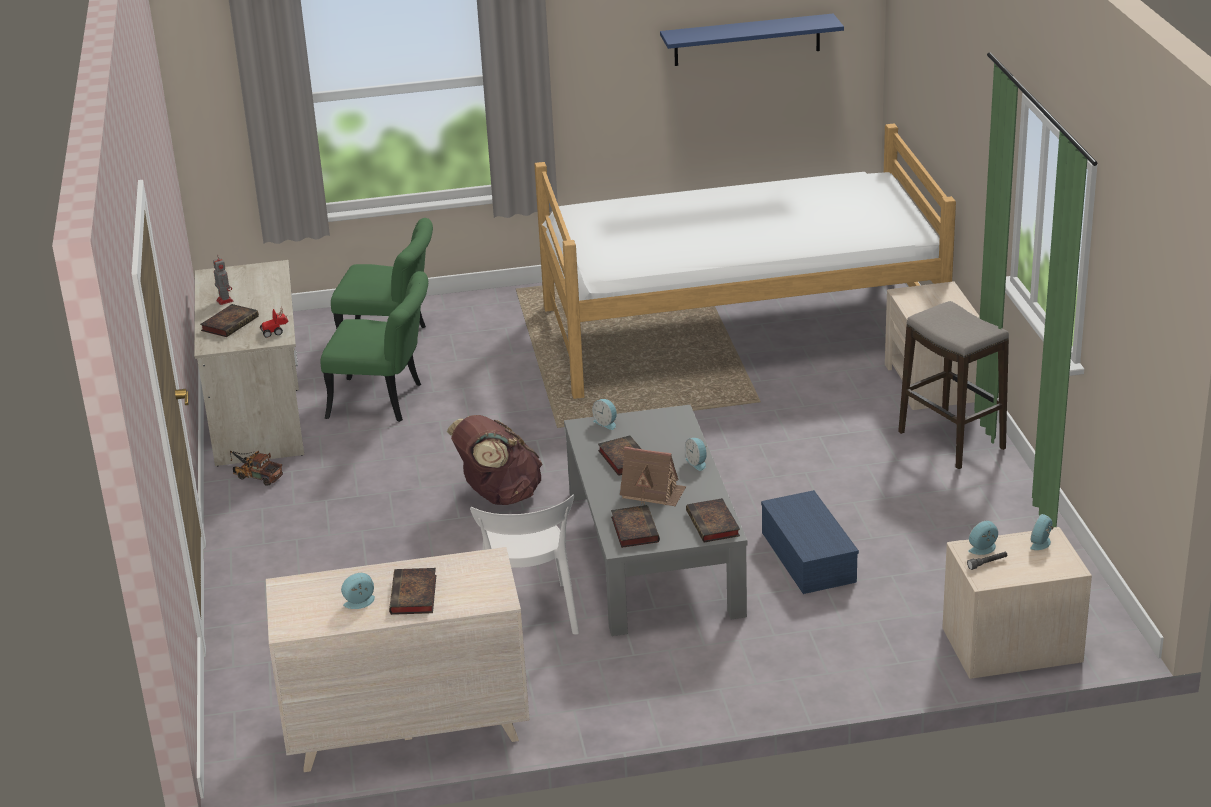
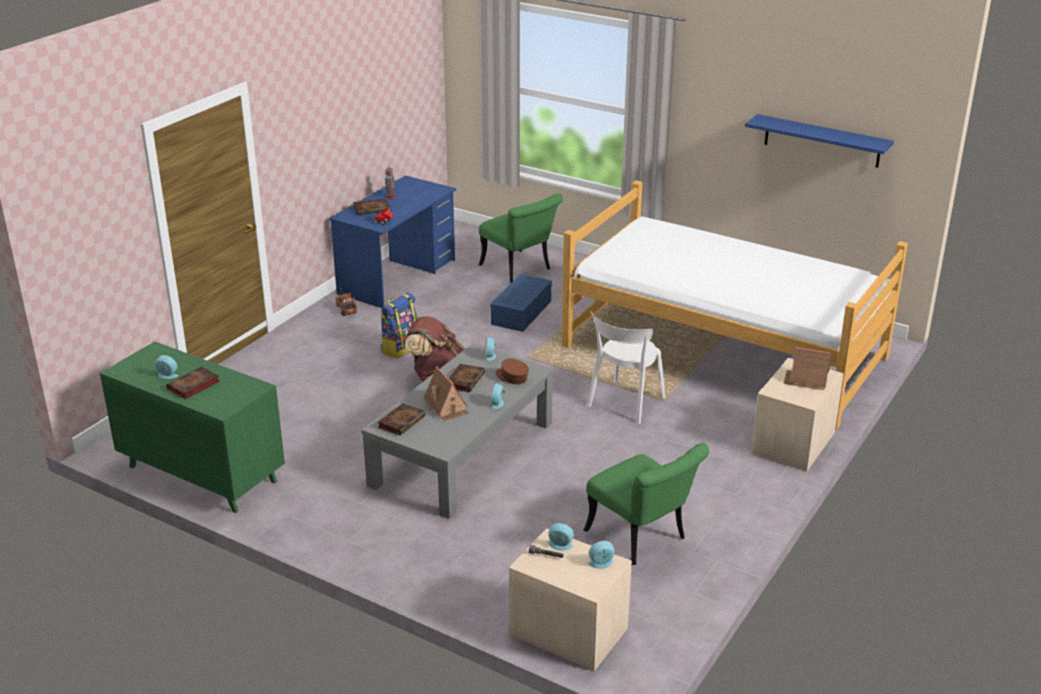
camera: 40 degrees right, 0 degrees up
beige desk [194,260,304,466] -> blue desk [329,175,456,308]
beige dresser [266,547,530,772] -> green dresser [100,341,285,513]
green chair [320,271,428,422] -> green chair moved to [584,443,709,565]
white chair [470,494,579,634] -> white chair moved to [587,311,665,424]
book [686,498,740,542] -> none
blue storage box [761,490,859,594] -> blue storage box moved to [490,274,552,332]
stool [898,301,1009,469] -> none
none -> backpack [380,292,417,358]
none -> brown cap [496,358,529,384]
none -> toy house [783,347,832,390]

